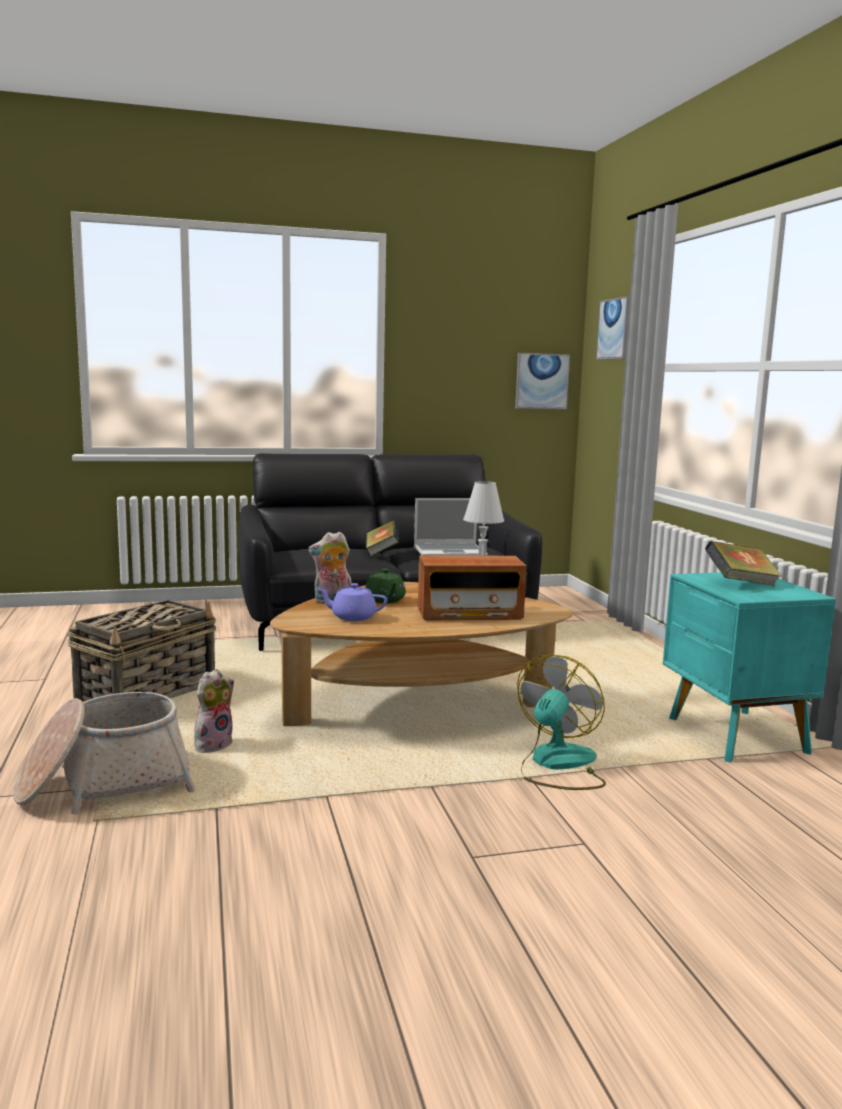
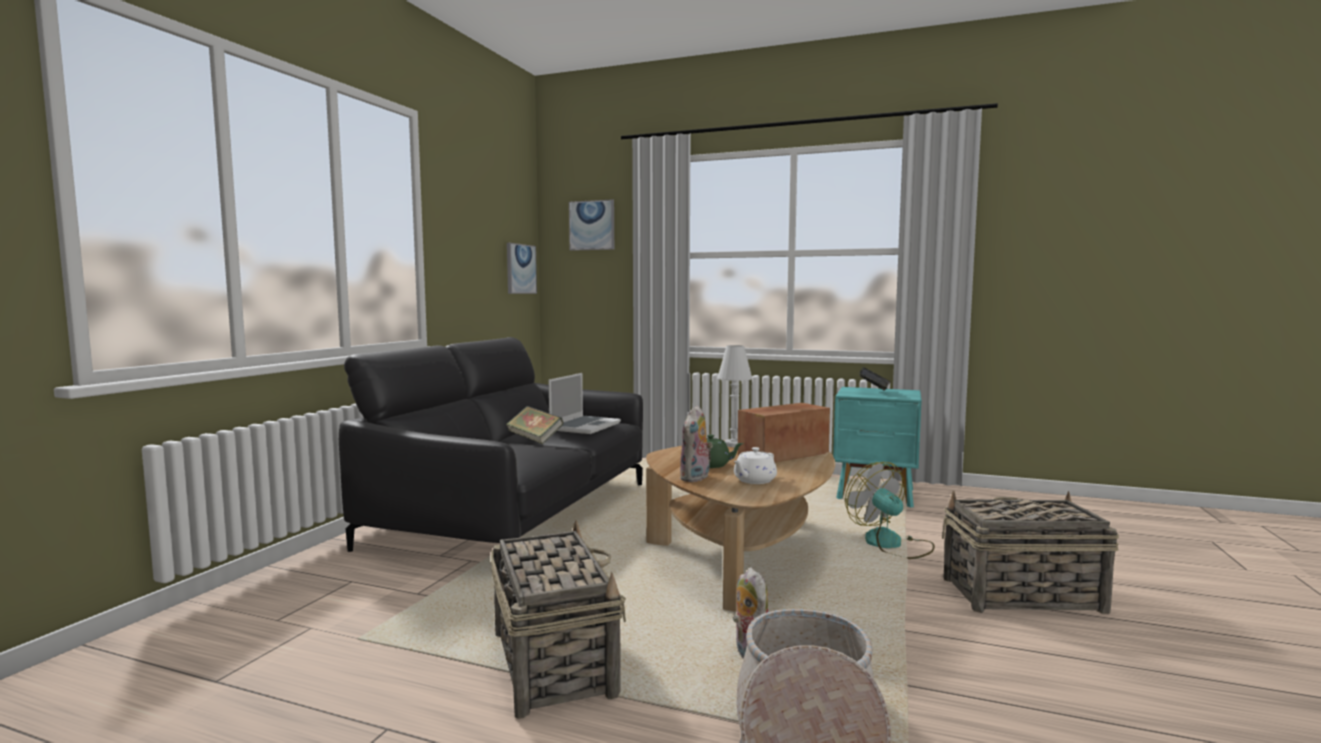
camera: 55 degrees left, 5 degrees down
purple teapot [317,583,387,621] -> white teapot [734,447,777,484]
radio [418,555,527,620] -> radio turned 150 degrees counterclockwise [738,403,830,463]
none -> basket [942,490,1119,614]

